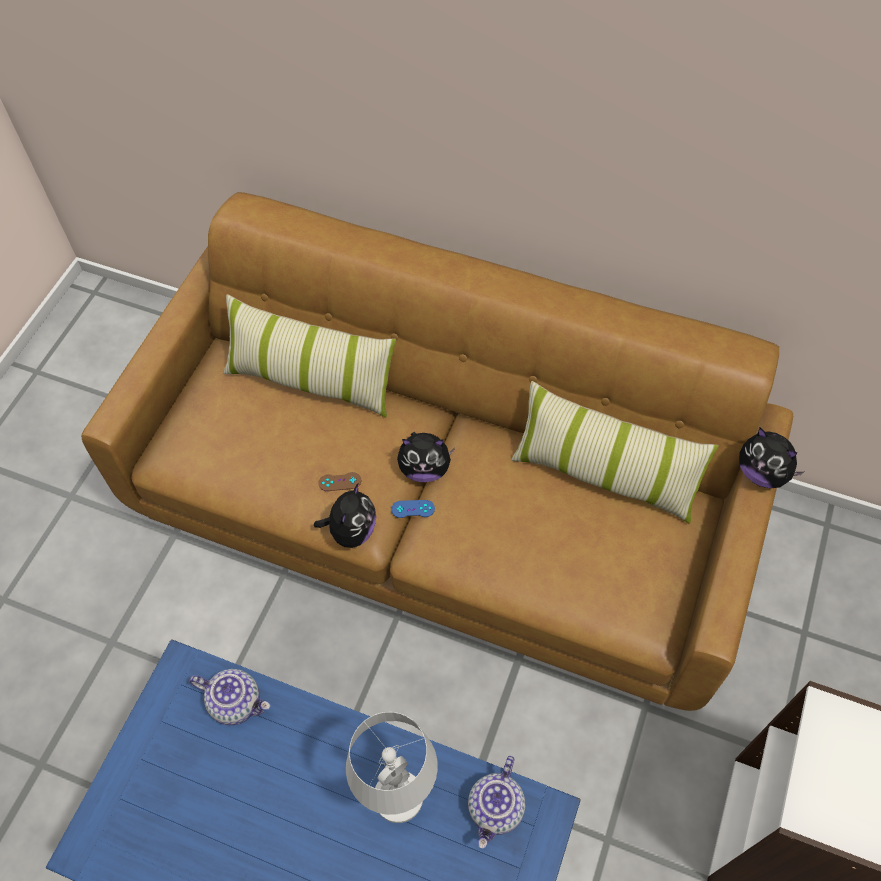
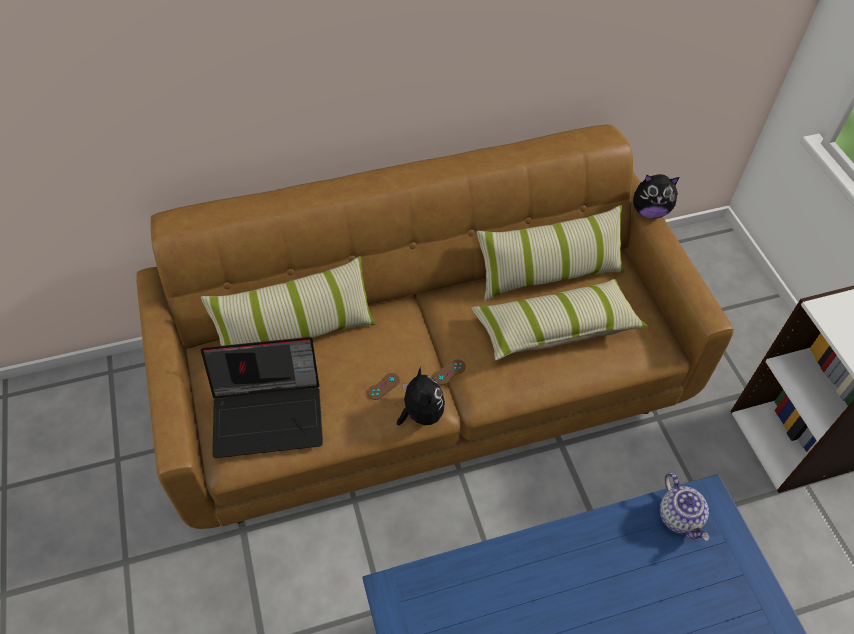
camera: 40 degrees left, 5 degrees down
teapot [189,669,270,725] -> none
white table lamp [346,712,438,823] -> none
blue game controller [391,500,435,518] -> brown game controller [434,359,466,385]
plush toy [397,432,455,482] -> none
none -> laptop [201,337,323,458]
none -> pillow [472,279,648,360]

